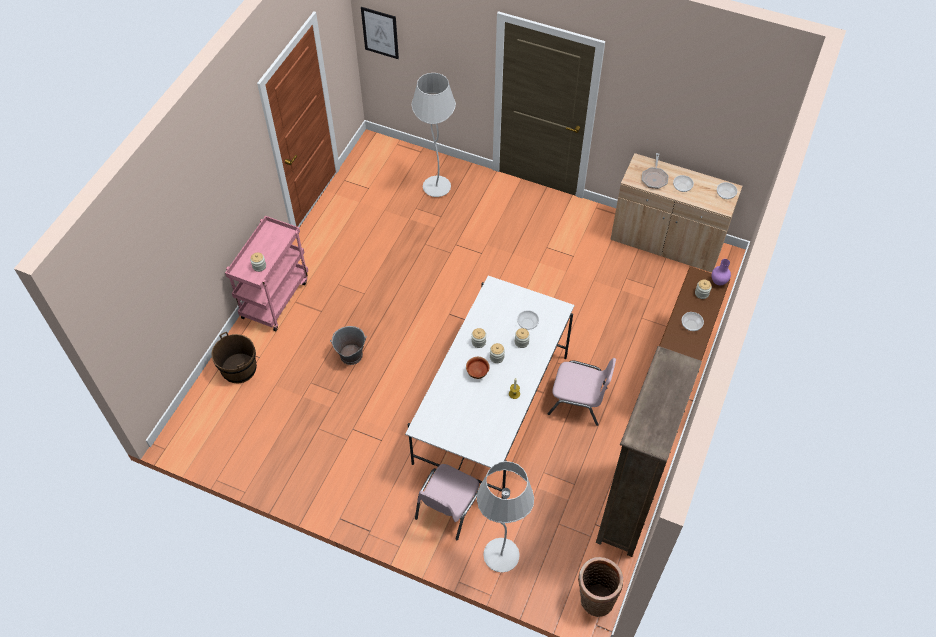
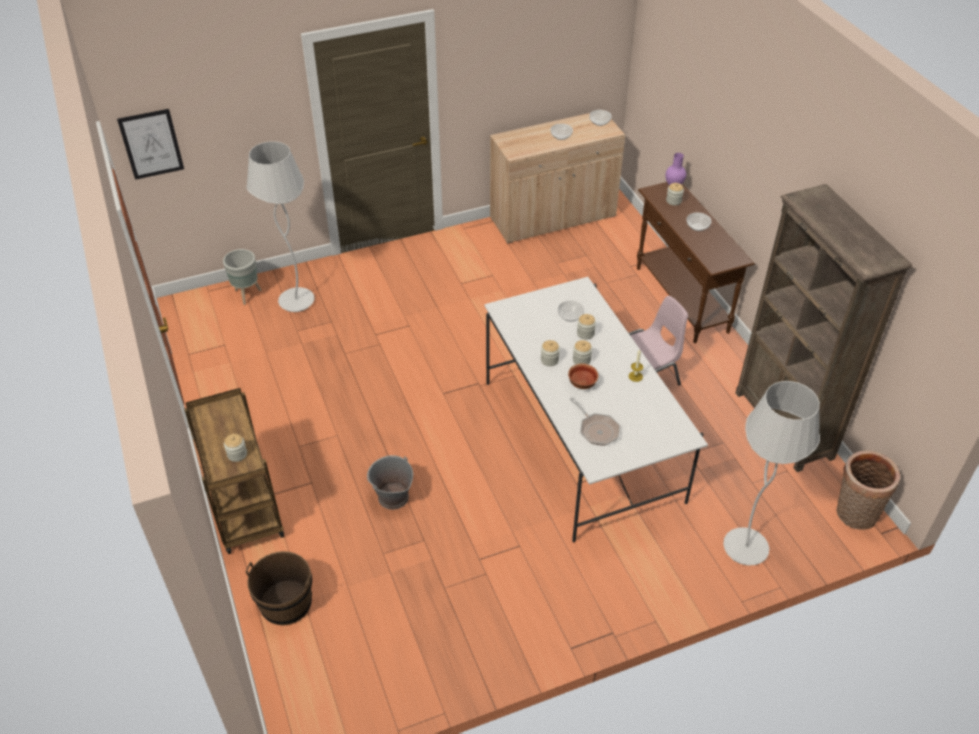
camera: 45 degrees left, 10 degrees down
pink cart [225,216,308,331] -> brown cart [184,388,284,554]
pink chair [415,464,479,541] -> none
frying pan [642,153,668,189] -> frying pan moved to [570,397,620,446]
none -> grey planter [223,249,261,305]

